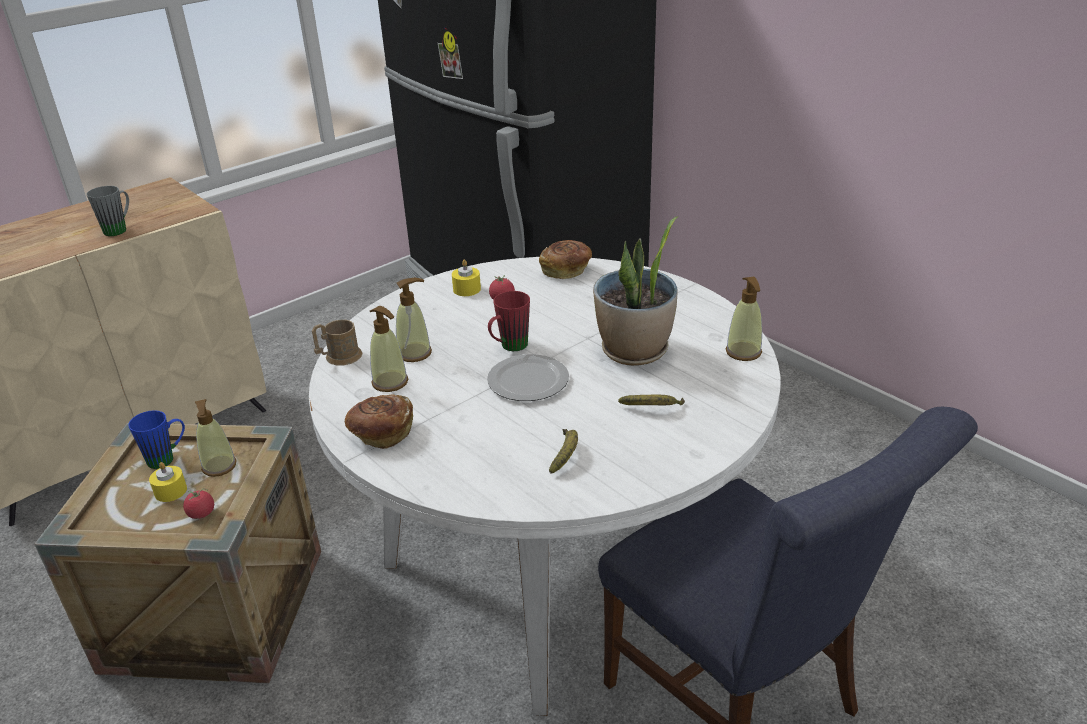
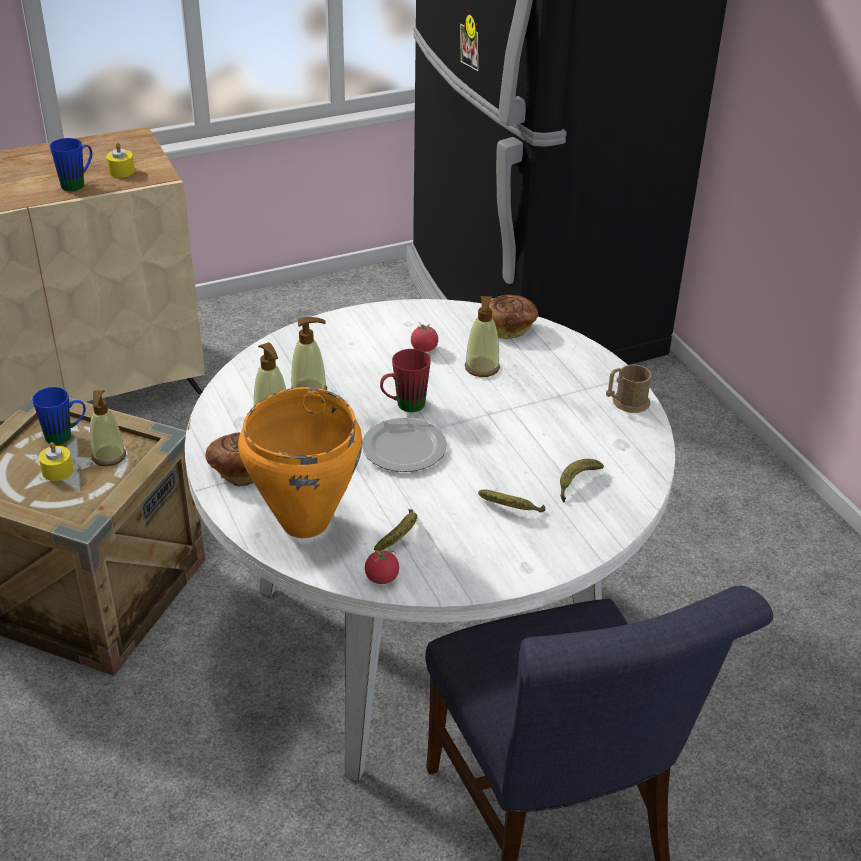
camera: 15 degrees right, 5 degrees up
grey mug [86,186,129,236] -> blue mug [50,138,92,191]
tomato [183,488,214,519] -> tomato moved to [365,549,399,584]
brown mug [312,320,363,365] -> brown mug moved to [606,364,651,413]
yellow candle [452,260,481,296] -> yellow candle moved to [106,142,135,177]
potted plant [593,217,677,366] -> none
soap dispenser [726,277,762,361] -> soap dispenser moved to [465,296,500,377]
none -> orange cooking pot [238,387,362,538]
none -> banana [560,459,604,503]

